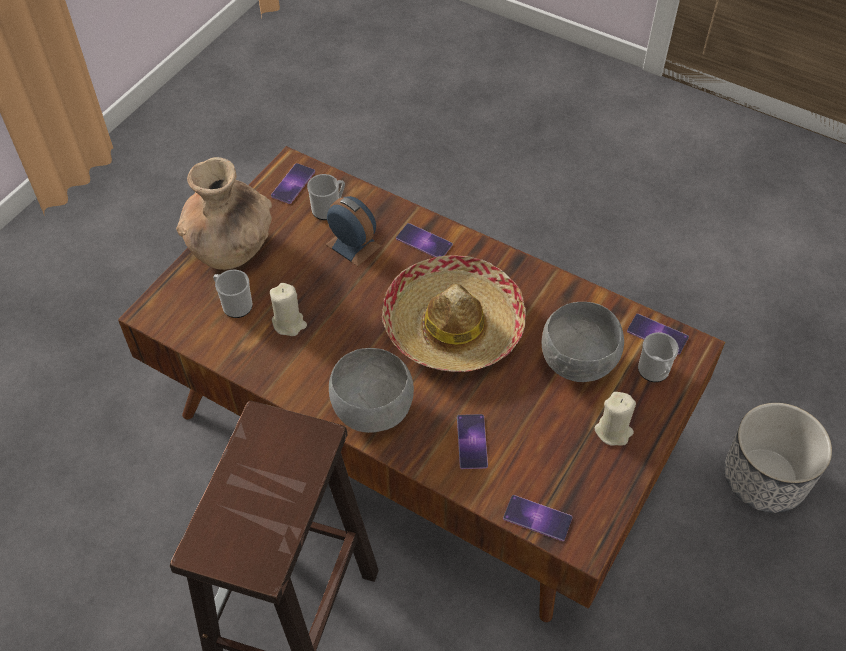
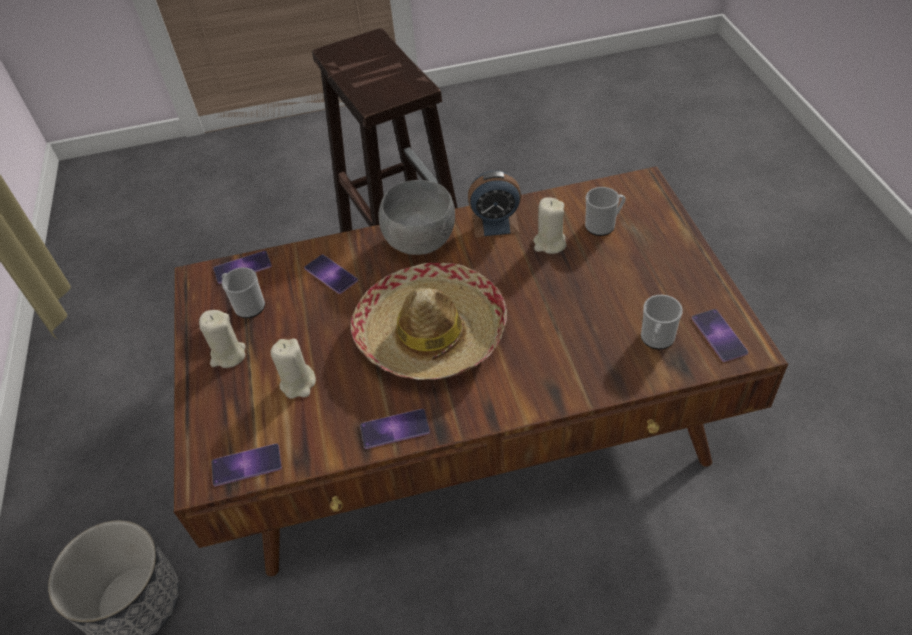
camera: 140 degrees right, 5 degrees down
brown vase [176,157,272,270] -> none
alarm clock [326,196,381,266] -> alarm clock moved to [468,171,521,238]
phone [396,223,453,257] -> phone moved to [360,409,430,449]
grey bowl [542,302,624,382] -> beige candle [271,339,316,399]
mug [638,332,679,382] -> mug moved to [222,267,265,318]

